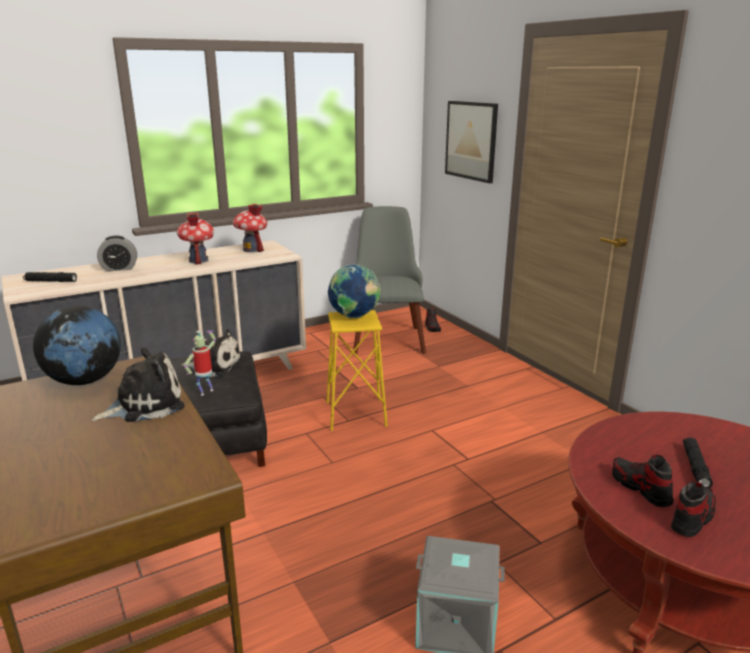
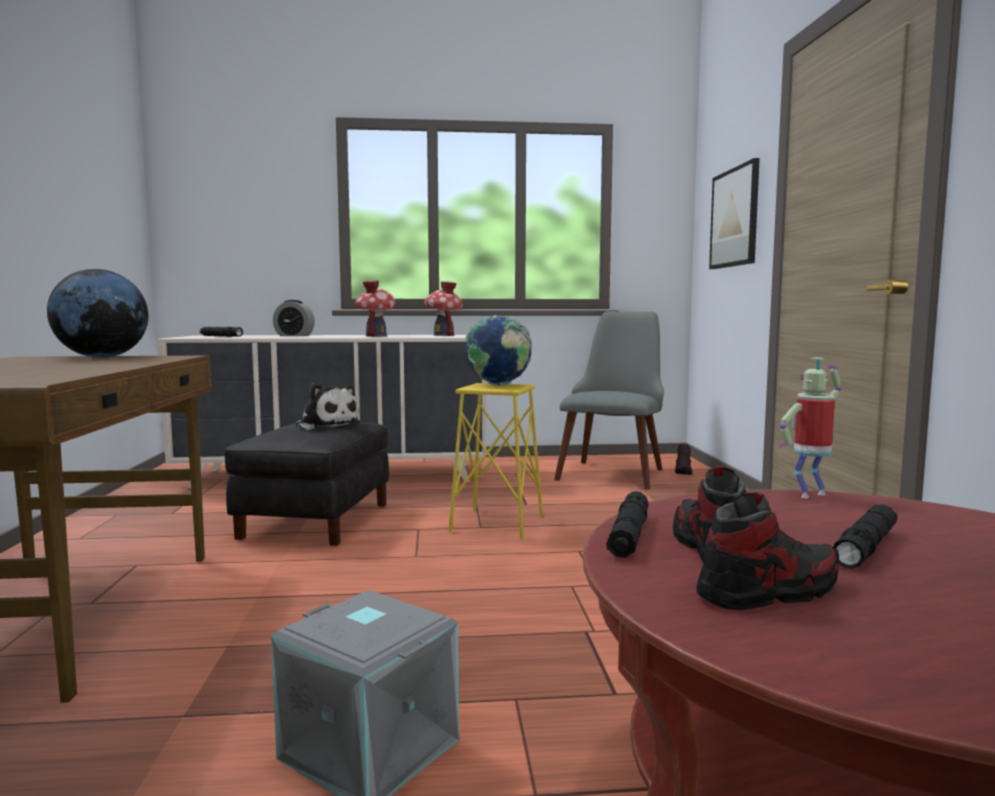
camera: 25 degrees right, 15 degrees down
plush toy [91,347,185,422] -> none
toy robot [184,330,216,396] -> toy robot moved to [779,358,842,499]
none -> black flashlight [606,491,648,558]

